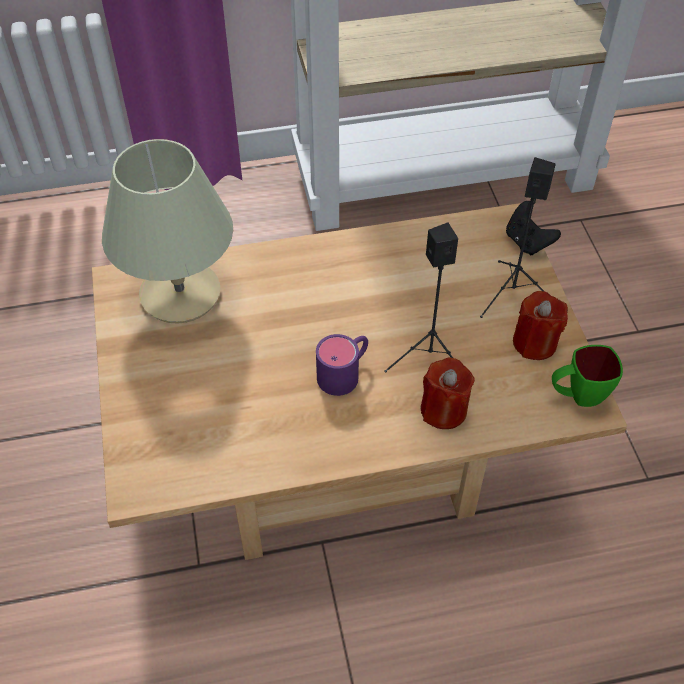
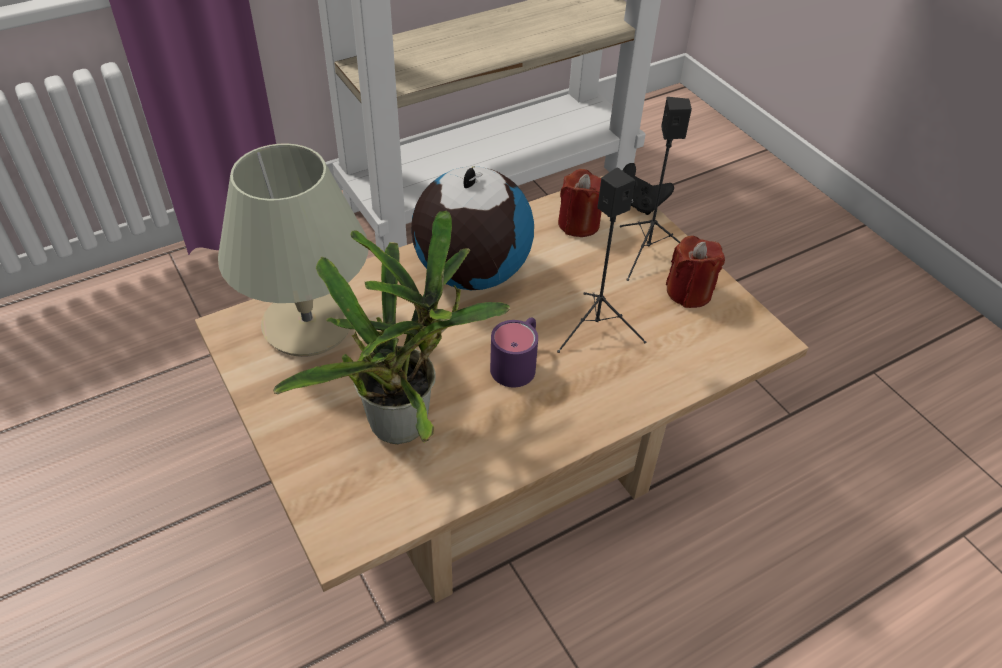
camera: 20 degrees left, 5 degrees down
red candle [421,357,475,429] -> red candle moved to [558,169,602,237]
green mug [552,345,623,407] -> none
none -> potted plant [273,210,510,444]
none -> globe [411,166,534,290]

